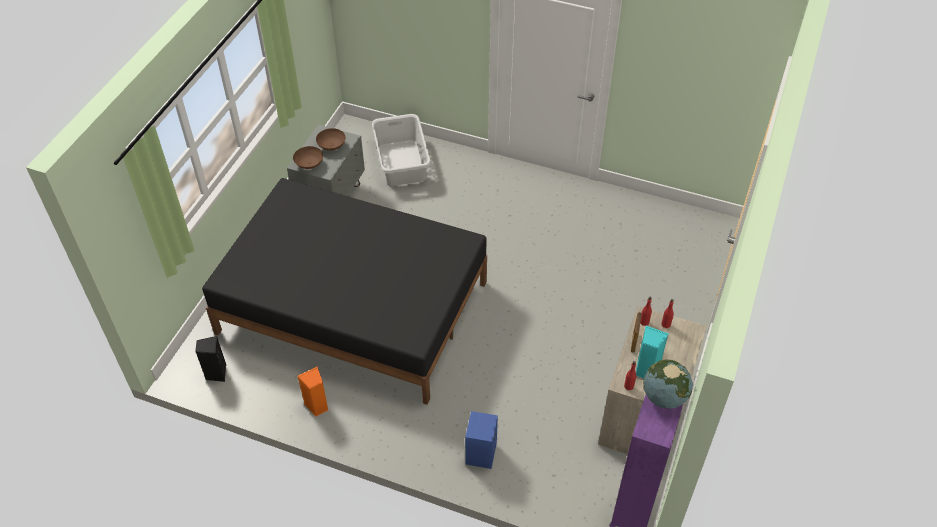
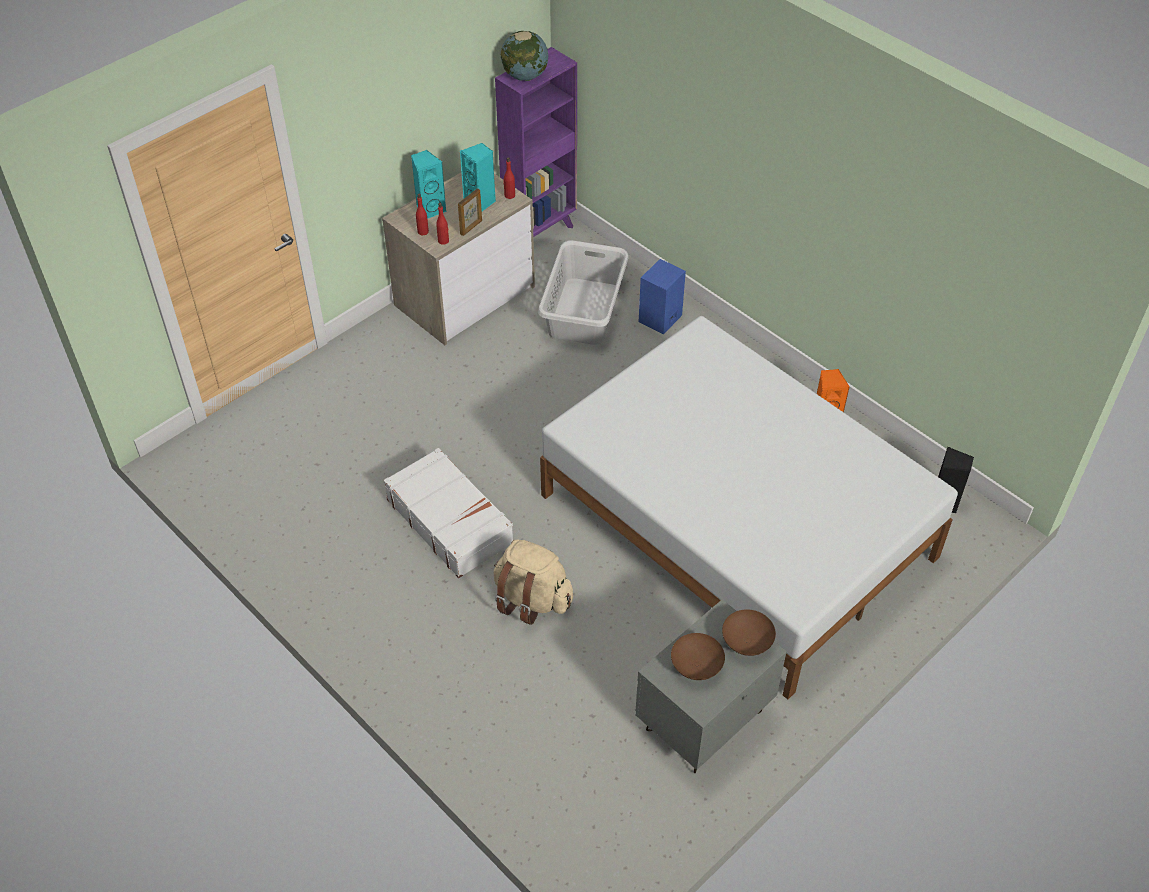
camera: 155 degrees left, 0 degrees up
black bed [202,178,487,405] -> white bed [540,316,958,699]
grey laundry basket [372,114,431,186] -> grey laundry basket moved to [538,240,629,345]
none -> white suitcase [384,448,514,578]
none -> turquoise speaker [411,150,447,219]
none -> beige backpack [494,539,573,625]

